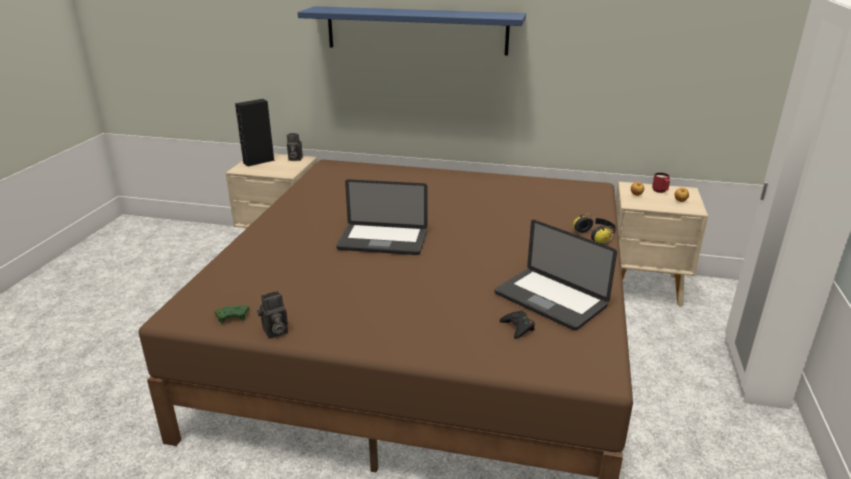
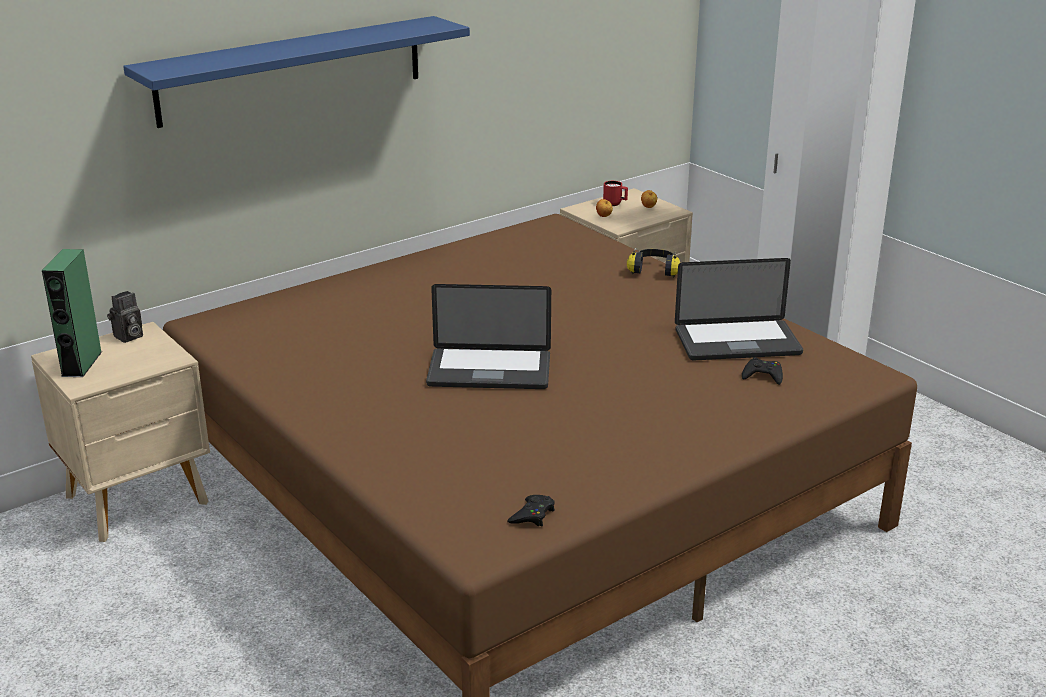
camera: 50 degrees left, 0 degrees up
green game controller [215,305,249,324] -> black game controller [507,495,555,526]
black speaker [235,99,275,167] -> green speaker [42,249,102,377]
camera [257,291,288,339] -> none
laptop [336,179,427,255] -> laptop turned 45 degrees clockwise [426,284,551,389]

